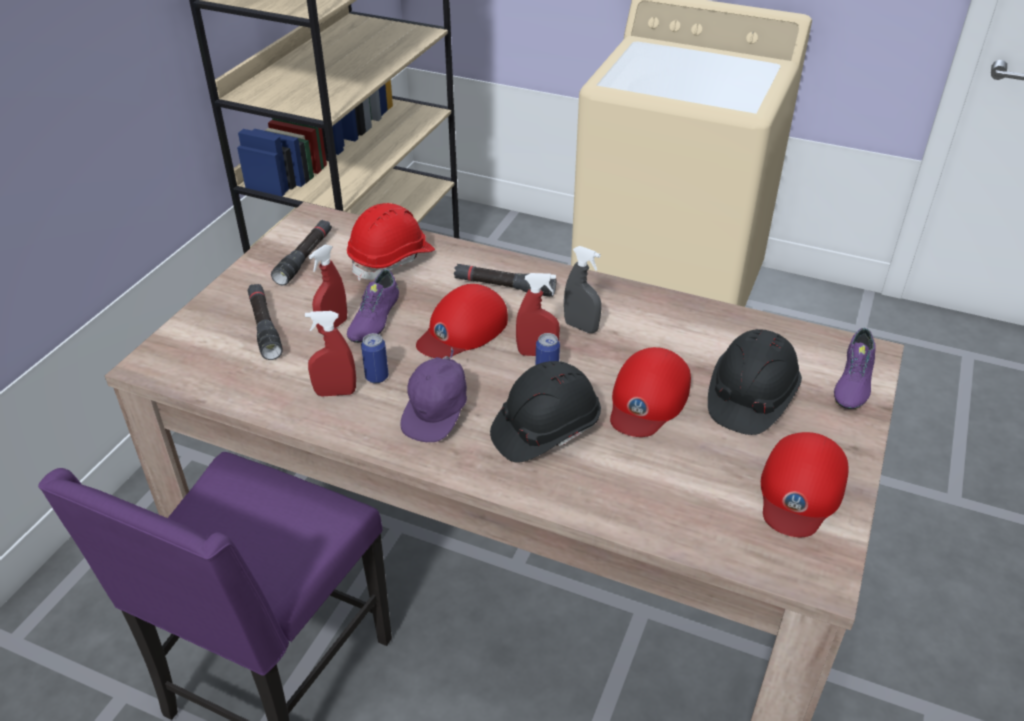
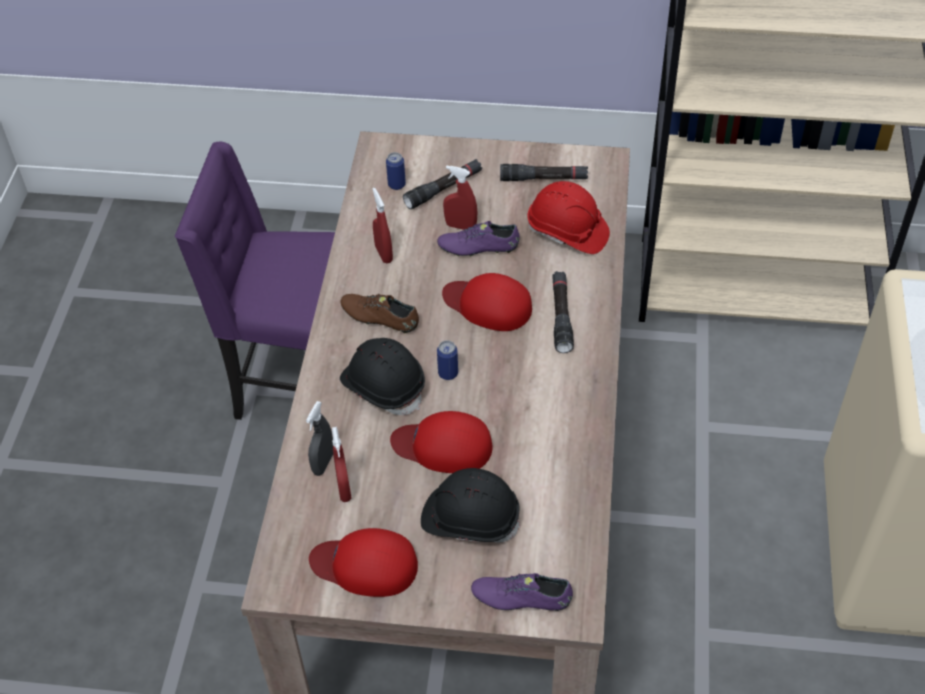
camera: 75 degrees right, 10 degrees up
can [361,333,389,383] -> can moved to [386,152,406,190]
purple cap [400,347,467,442] -> brown shoe [340,294,419,333]
red spray bottle [516,273,560,356] -> red spray bottle moved to [332,427,351,502]
grey spray bottle [564,246,601,333] -> grey spray bottle moved to [306,401,333,476]

